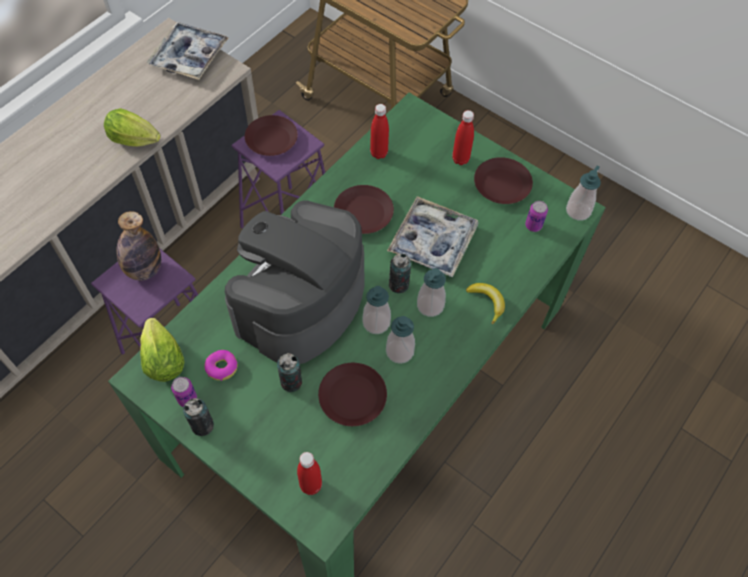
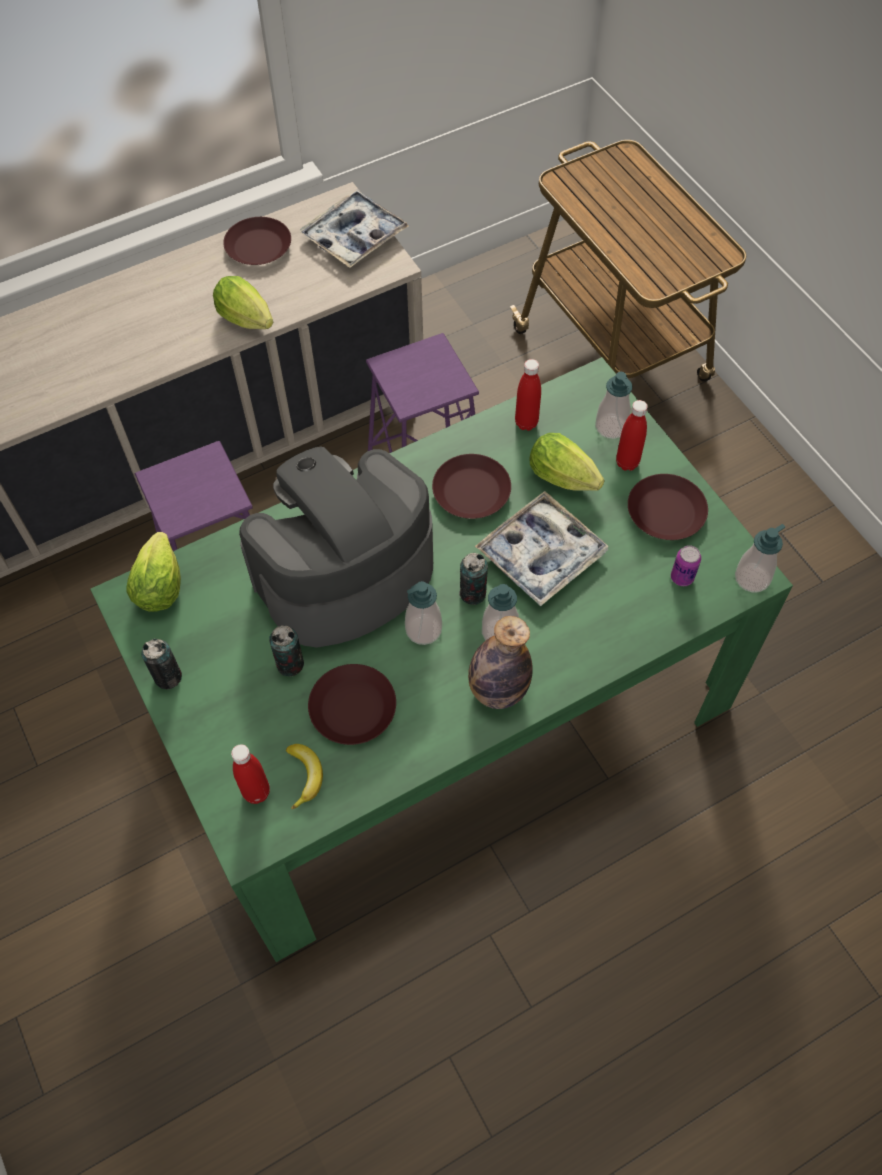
camera: 25 degrees right, 0 degrees up
bottle [116,211,161,281] -> bottle moved to [468,616,533,709]
can [171,377,197,407] -> none
donut [204,350,238,381] -> none
brown plate [245,115,298,156] -> brown plate moved to [223,217,291,265]
soap dispenser [386,316,415,364] -> soap dispenser moved to [595,372,632,439]
banana [466,283,505,324] -> banana moved to [286,744,323,809]
none -> lettuce [530,433,605,491]

